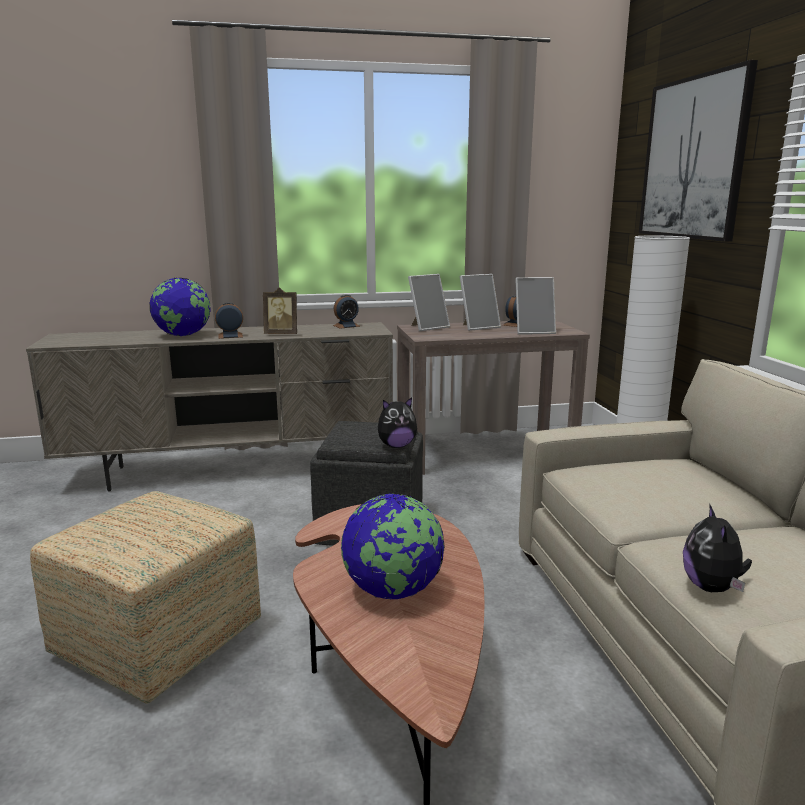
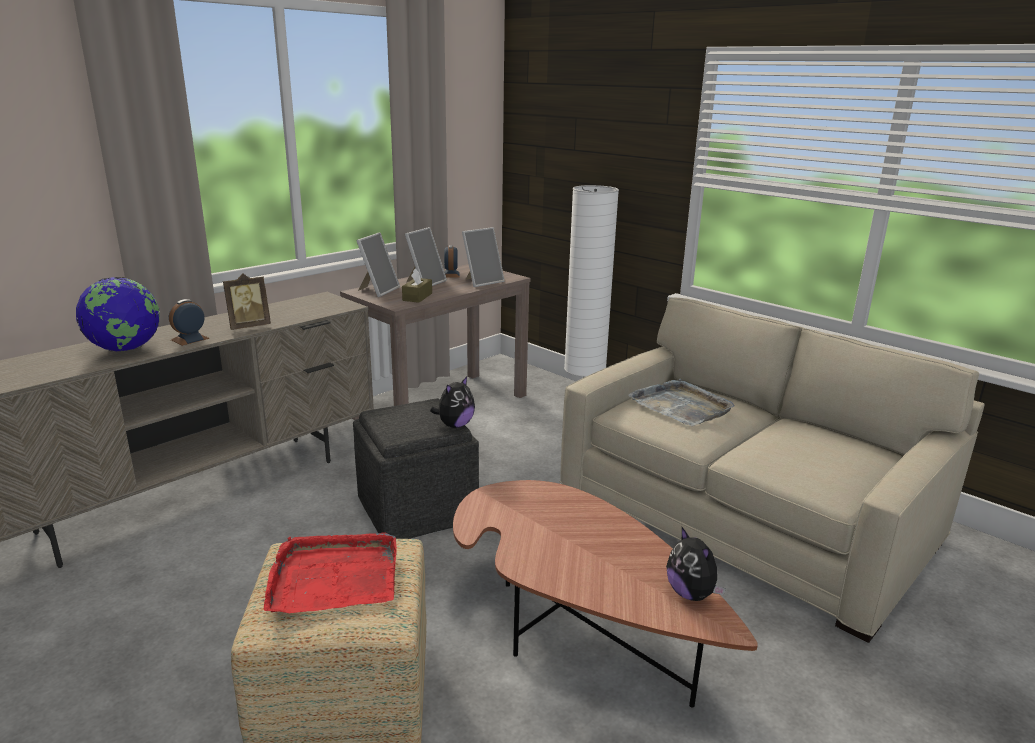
camera: 35 degrees left, 5 degrees up
alarm clock [333,295,360,329] -> none
globe [341,493,445,599] -> none
picture [639,60,758,242] -> none
plush toy [683,503,752,592] -> plush toy moved to [666,527,726,601]
none -> red tray [264,532,397,613]
none -> brown tissue box [402,268,432,303]
none -> grey tray [628,379,735,426]

